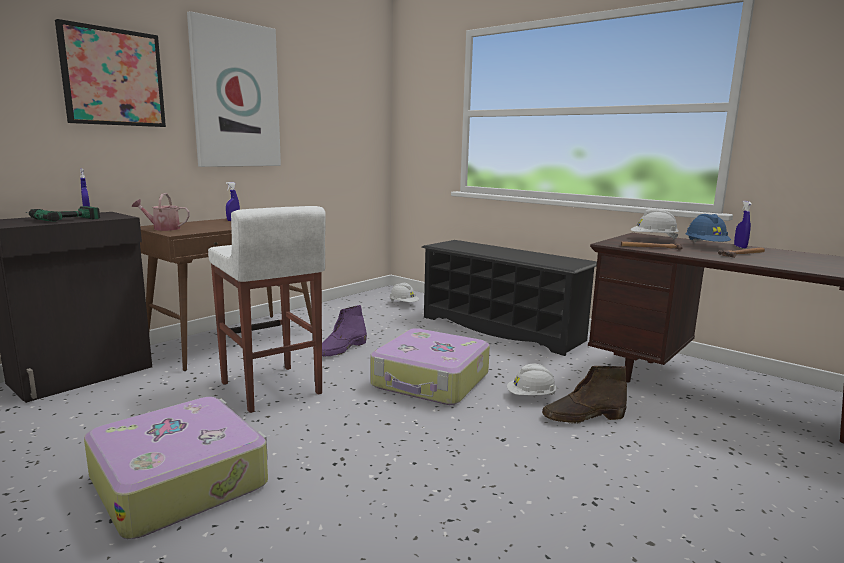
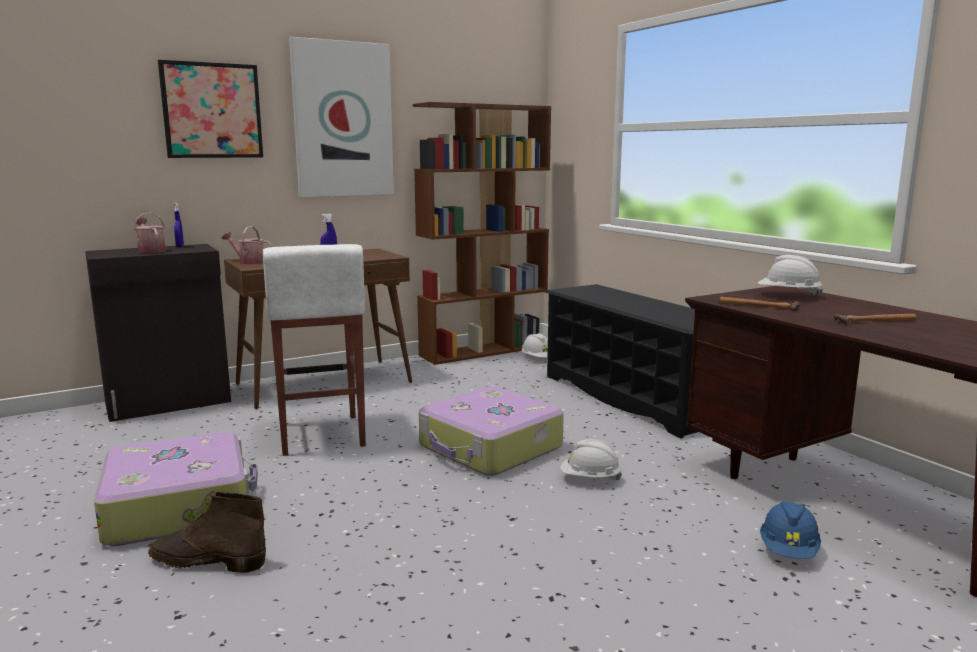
camera: 20 degrees right, 0 degrees up
power drill [26,206,100,222] -> watering can [134,212,166,253]
purple boot [322,305,367,357] -> none
brown boot [542,366,627,424] -> brown boot moved to [148,491,266,573]
blue hard hat [686,214,731,243] -> blue hard hat moved to [760,501,821,559]
blue spray bottle [734,201,752,248] -> none
none -> brown bookcase [413,102,551,365]

